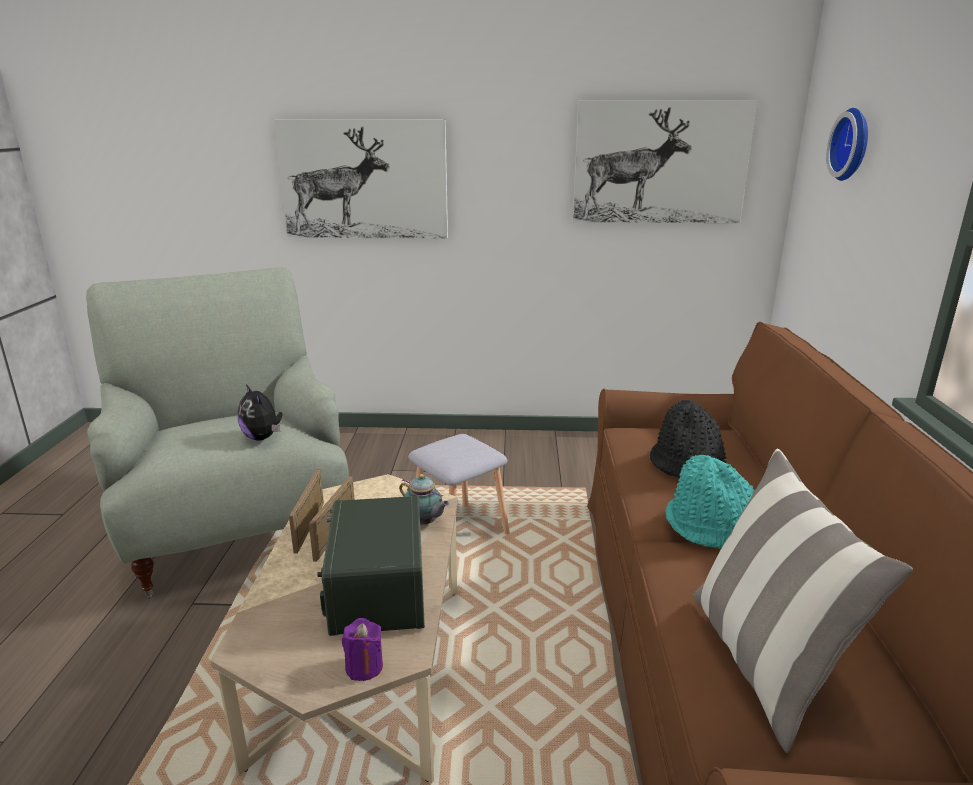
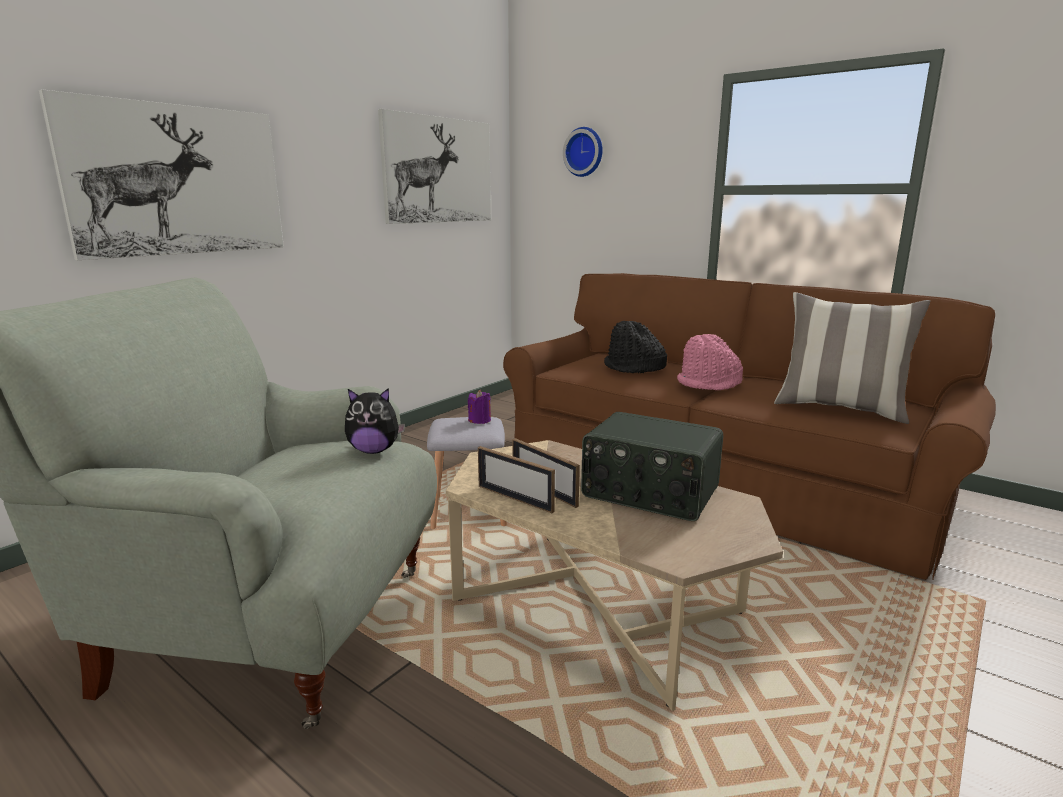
camera: 55 degrees left, 5 degrees down
purple candle [342,618,383,681] -> purple candle moved to [468,390,491,424]
teapot [399,474,449,525] -> none
turquoise hat [666,455,755,549] -> pink hat [677,334,743,390]

